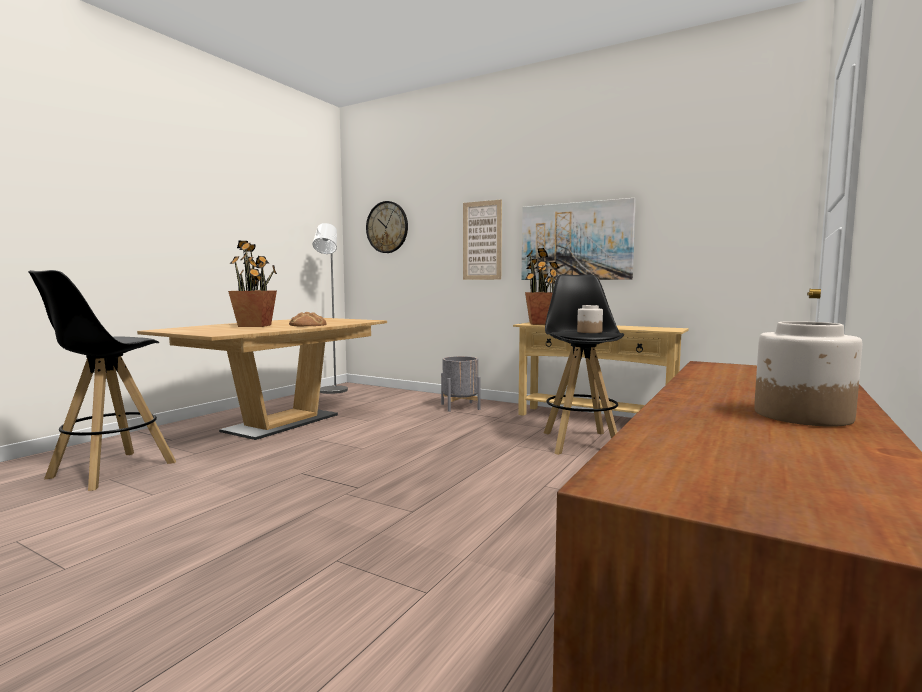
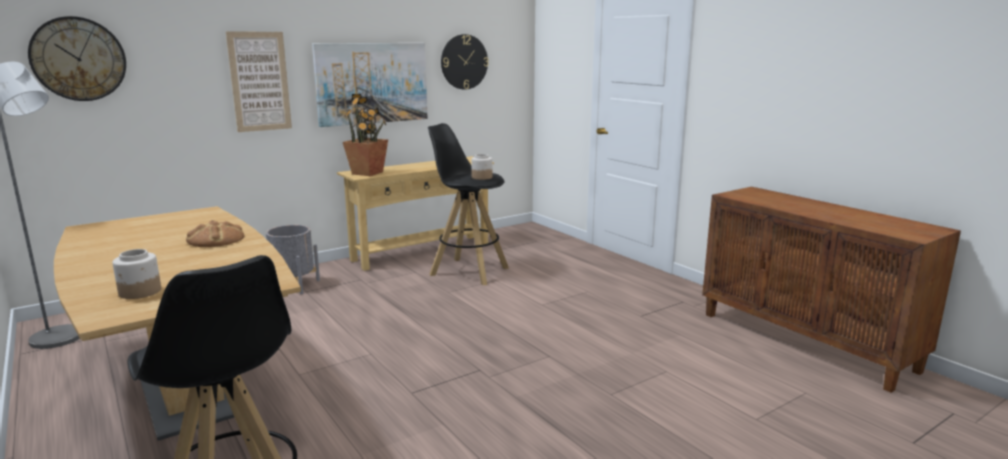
camera: 65 degrees left, 10 degrees up
potted plant [228,241,277,327] -> none
jar [754,321,862,427] -> jar moved to [112,249,161,299]
none -> wall clock [441,34,489,90]

